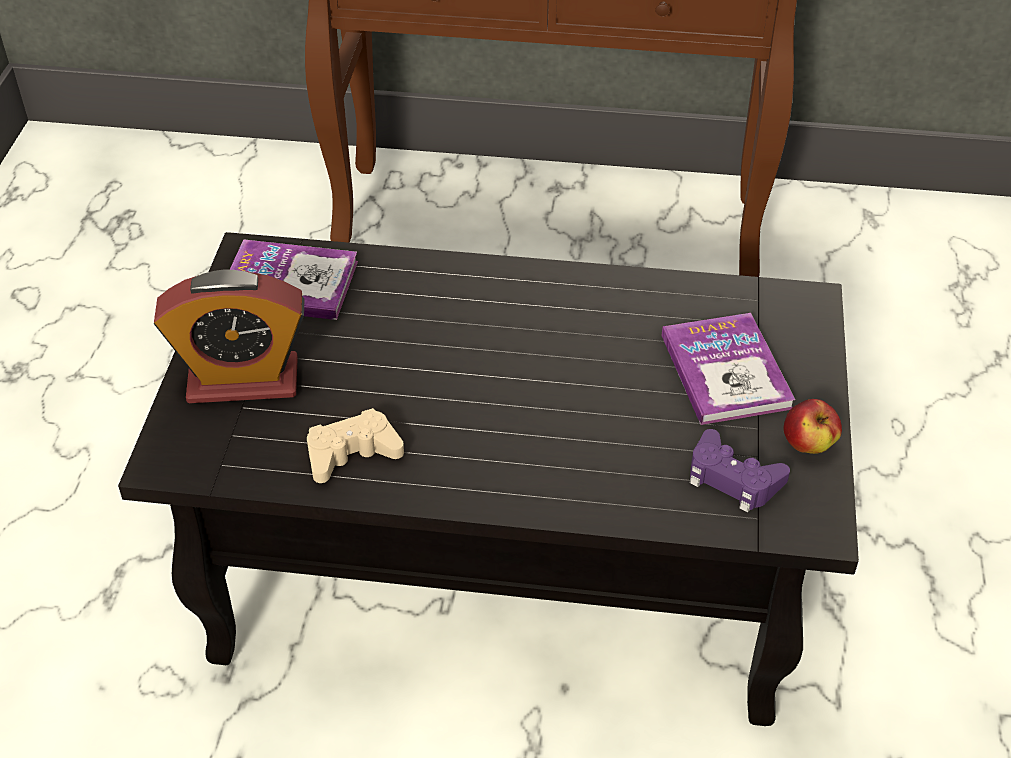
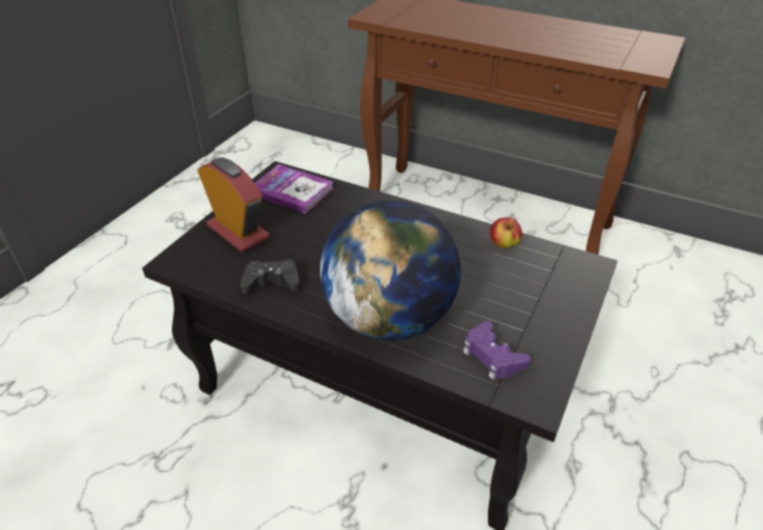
camera: 20 degrees right, 5 degrees down
alarm clock [154,269,304,403] -> alarm clock turned 150 degrees counterclockwise [198,157,270,252]
beige game controller [307,408,404,483] -> black game controller [240,259,300,293]
book [662,313,795,425] -> none
apple [784,399,842,454] -> apple moved to [490,217,522,248]
none -> globe [320,200,461,341]

